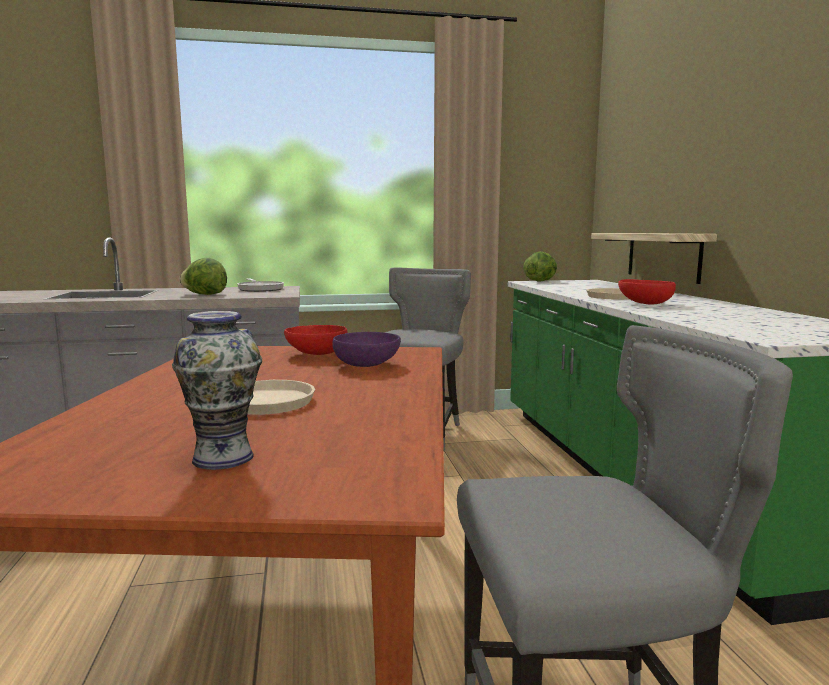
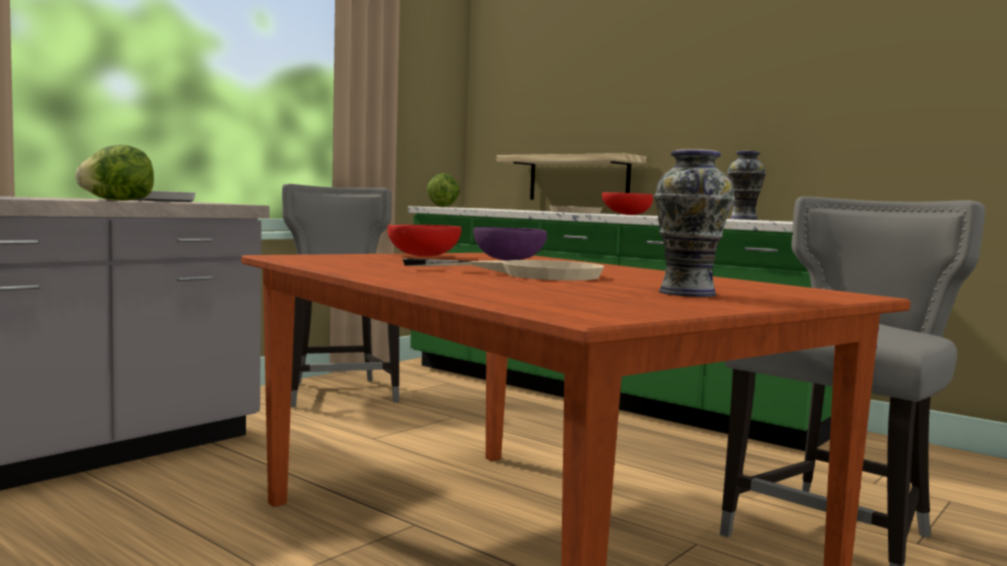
camera: 40 degrees left, 5 degrees down
none -> vase [727,151,766,220]

